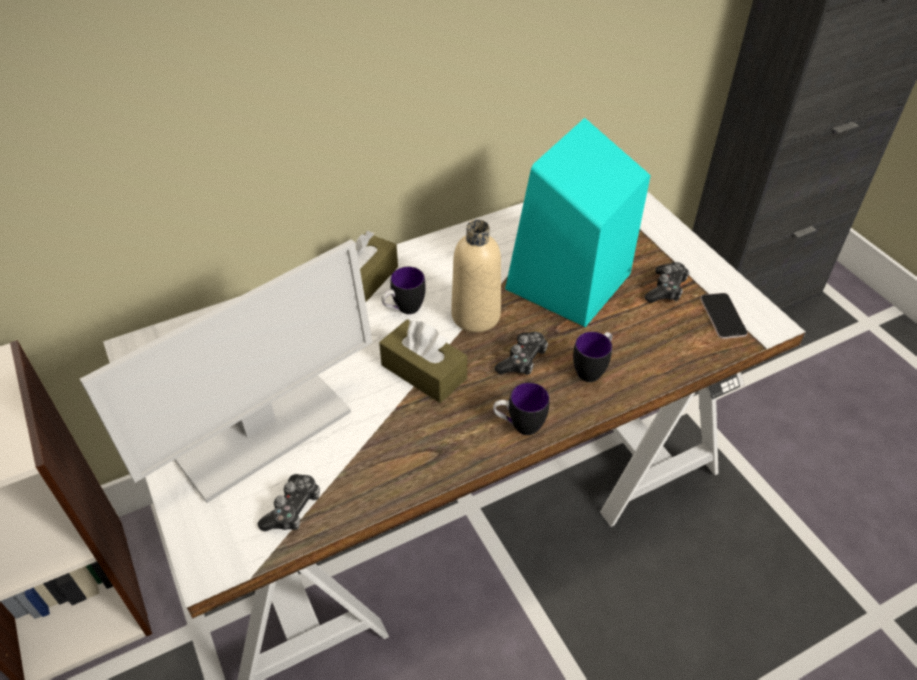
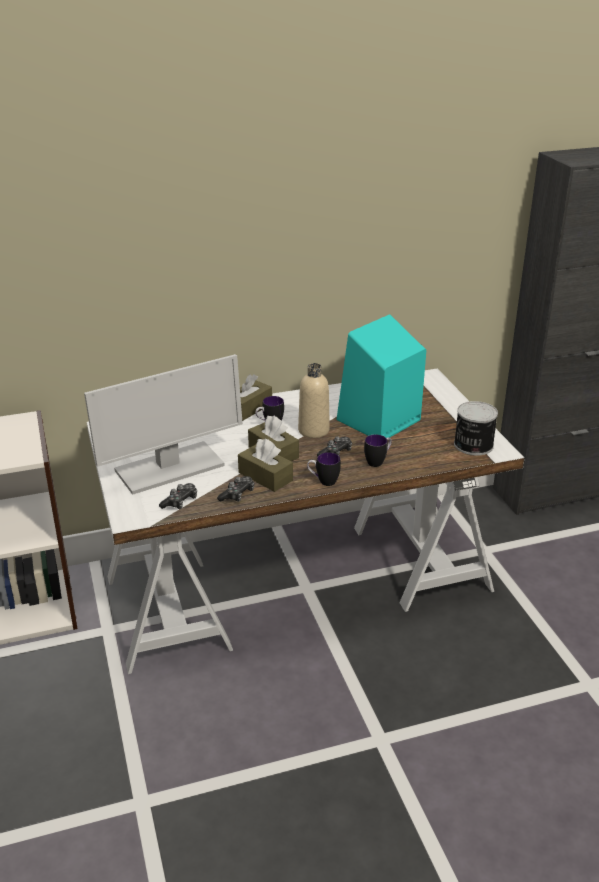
camera: 10 degrees right, 15 degrees down
game controller [645,262,689,303] -> game controller moved to [217,476,255,502]
phone [700,293,748,339] -> can [454,401,498,456]
none -> brown tissue box [238,438,293,492]

